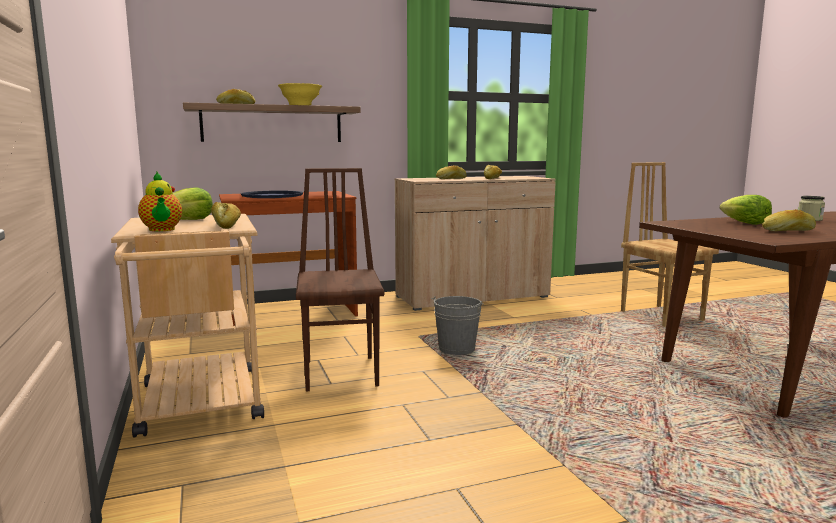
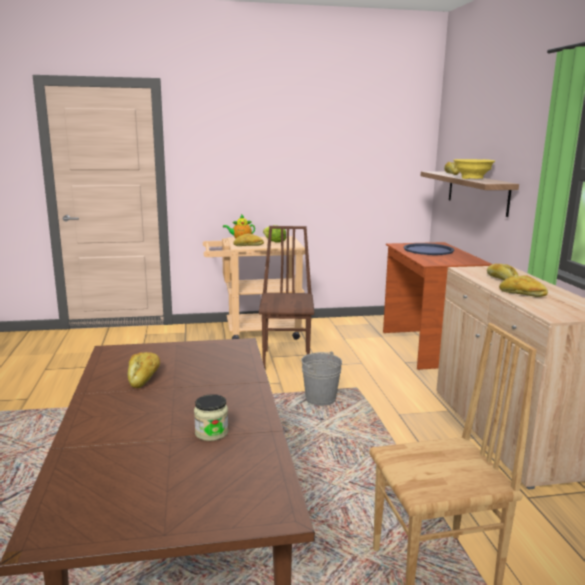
camera: 100 degrees right, 5 degrees up
brown chair [296,168,384,391] -> brown chair turned 90 degrees counterclockwise [259,226,314,368]
lettuce [720,195,772,225] -> none

